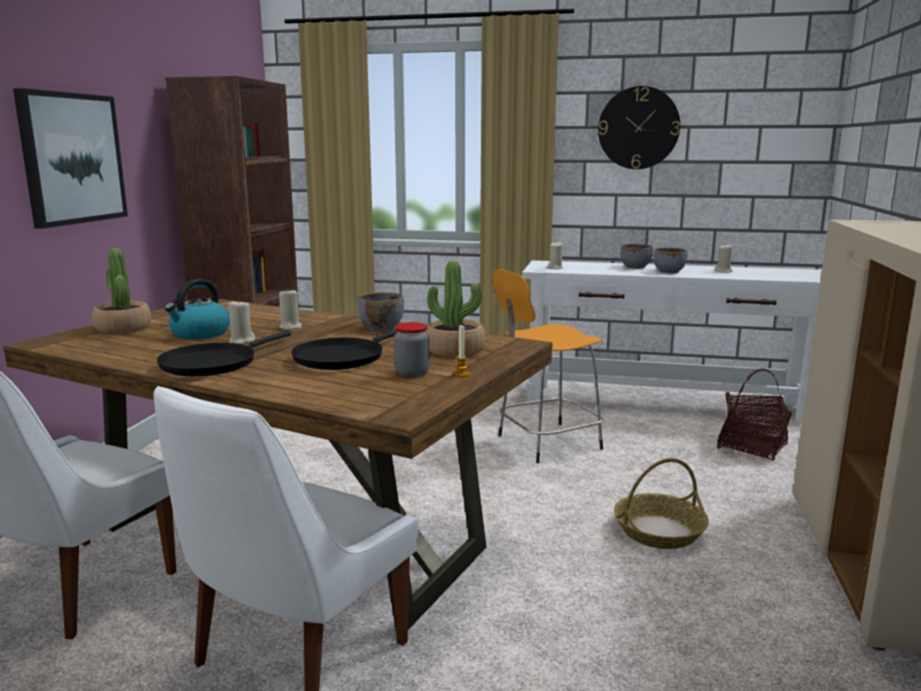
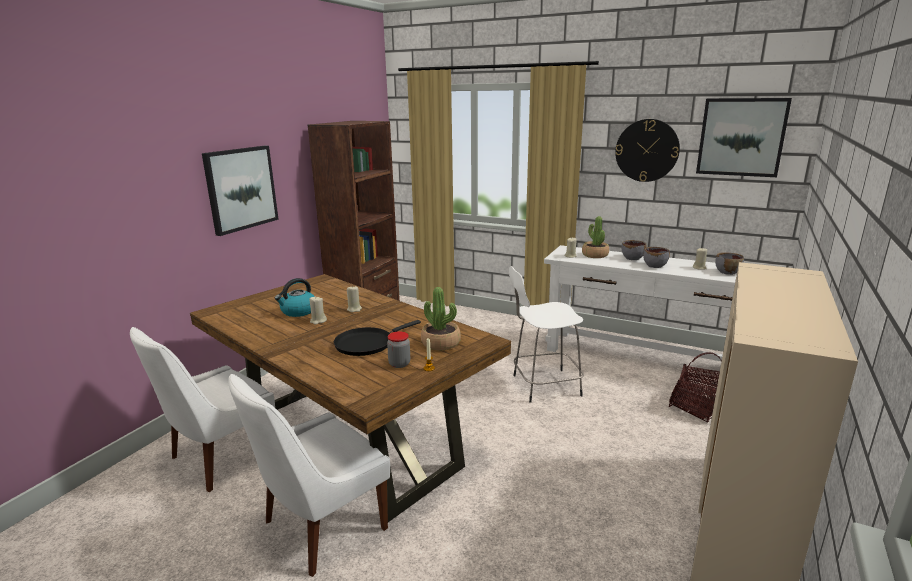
camera: 15 degrees right, 5 degrees up
potted plant [92,248,151,334] -> potted plant moved to [582,216,609,258]
black frying pan [157,331,291,376] -> none
grey bowl [358,292,404,330] -> grey bowl moved to [715,252,744,275]
orange stool [492,269,603,463] -> white stool [509,266,584,403]
basket [614,458,709,549] -> none
none -> picture [696,98,792,177]

